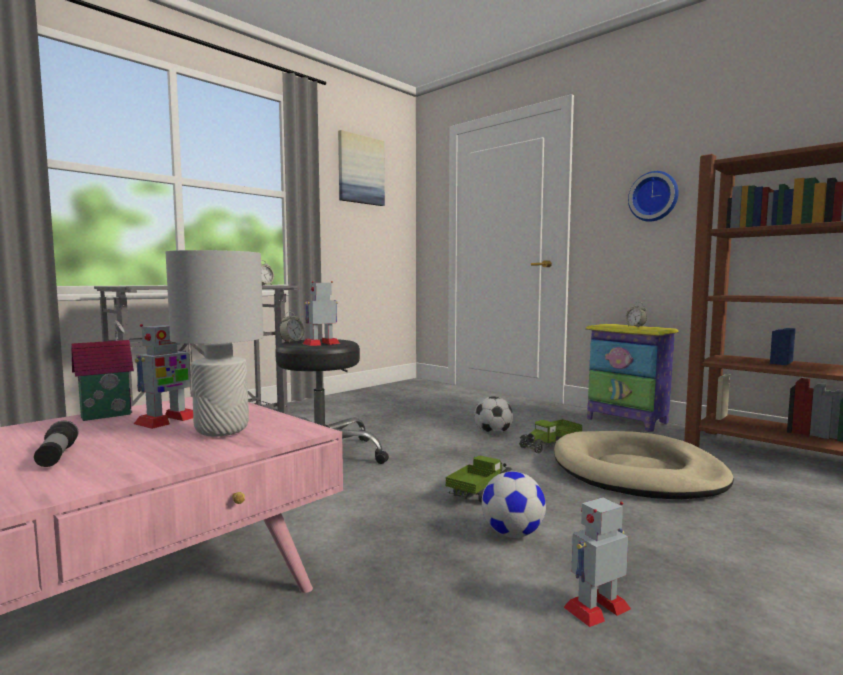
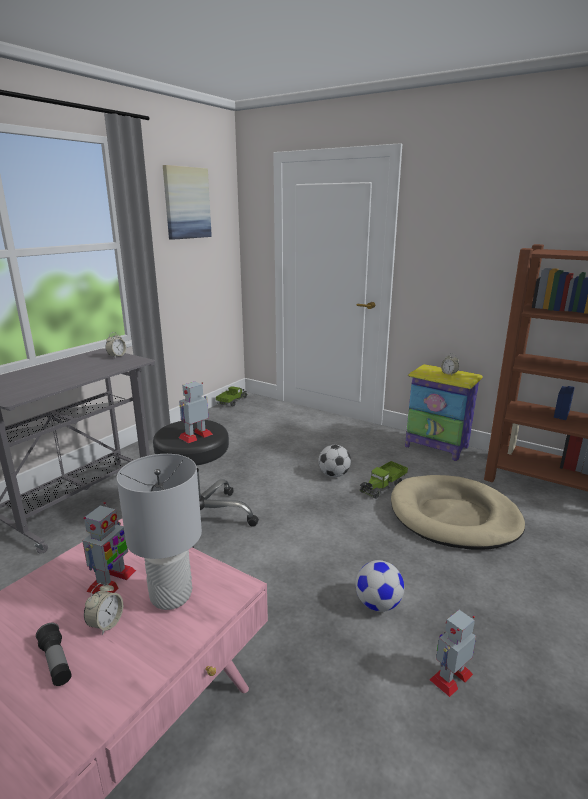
camera: 10 degrees left, 15 degrees up
toy house [71,320,134,421] -> none
alarm clock [279,312,304,343] -> alarm clock moved to [84,582,123,635]
toy truck [446,456,513,503] -> toy truck moved to [216,386,247,407]
wall clock [628,171,679,222] -> none

